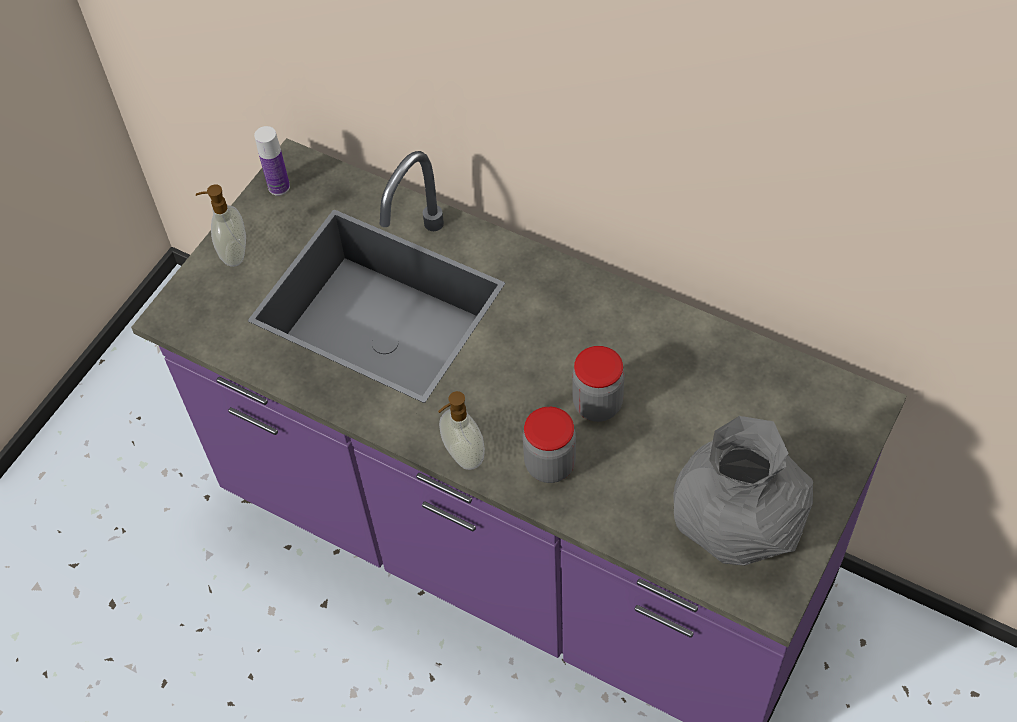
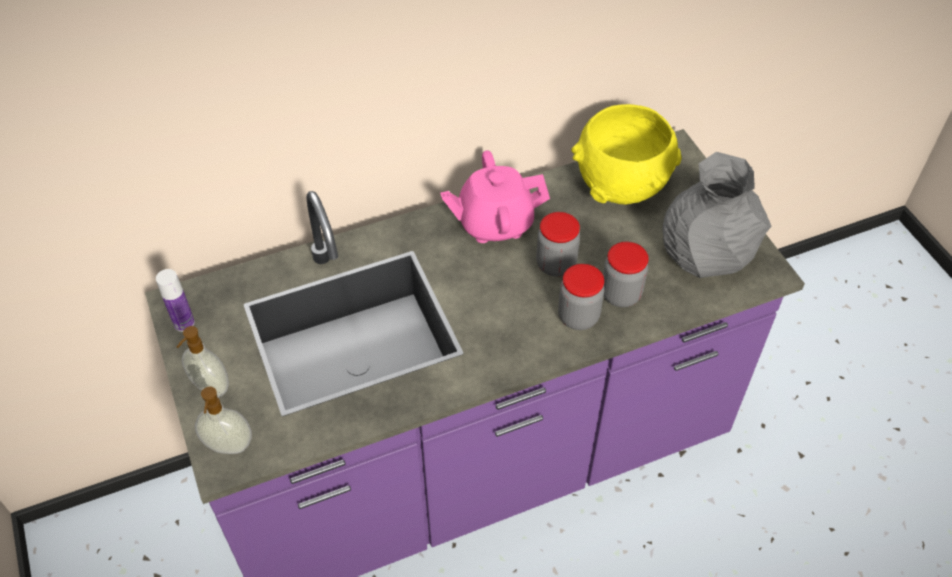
camera: 55 degrees left, 5 degrees down
soap dispenser [438,391,485,470] -> soap dispenser moved to [195,386,252,454]
none -> pink teapot [440,150,550,243]
none -> yellow bowl [571,104,682,204]
none -> jar [603,242,649,307]

